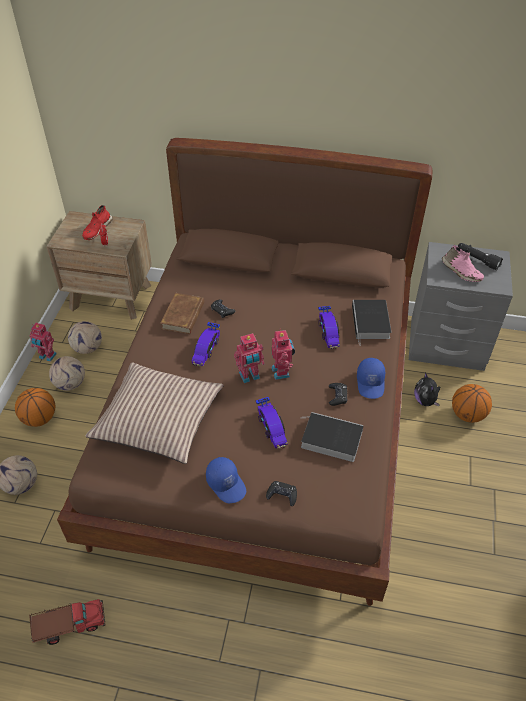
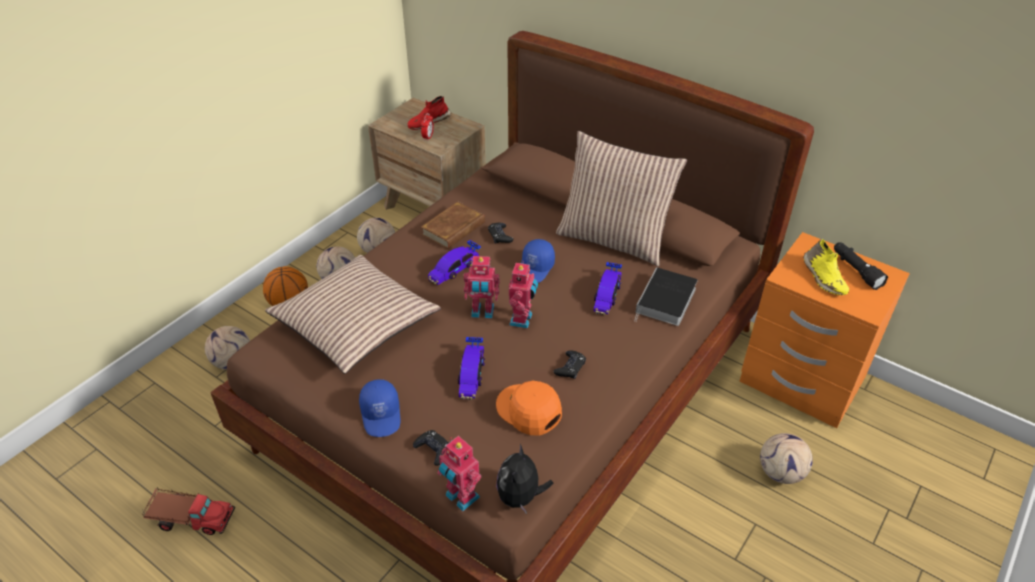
camera: 25 degrees right, 5 degrees down
toy robot [30,323,57,362] -> toy robot moved to [437,436,481,511]
book [301,412,364,462] -> orange cap [496,380,562,436]
blue cap [357,358,385,399] -> blue cap moved to [521,239,555,283]
grey nightstand [409,242,513,371] -> orange nightstand [740,232,910,428]
plush toy [414,372,440,406] -> plush toy moved to [496,444,553,514]
pink shoe [442,245,484,282] -> yellow shoe [803,239,849,295]
basketball [452,384,492,423] -> football [760,433,813,484]
none -> pillow [556,131,687,266]

